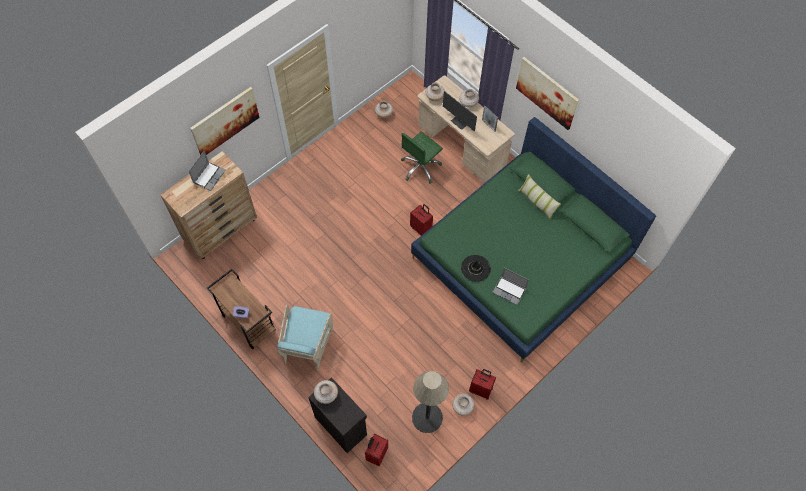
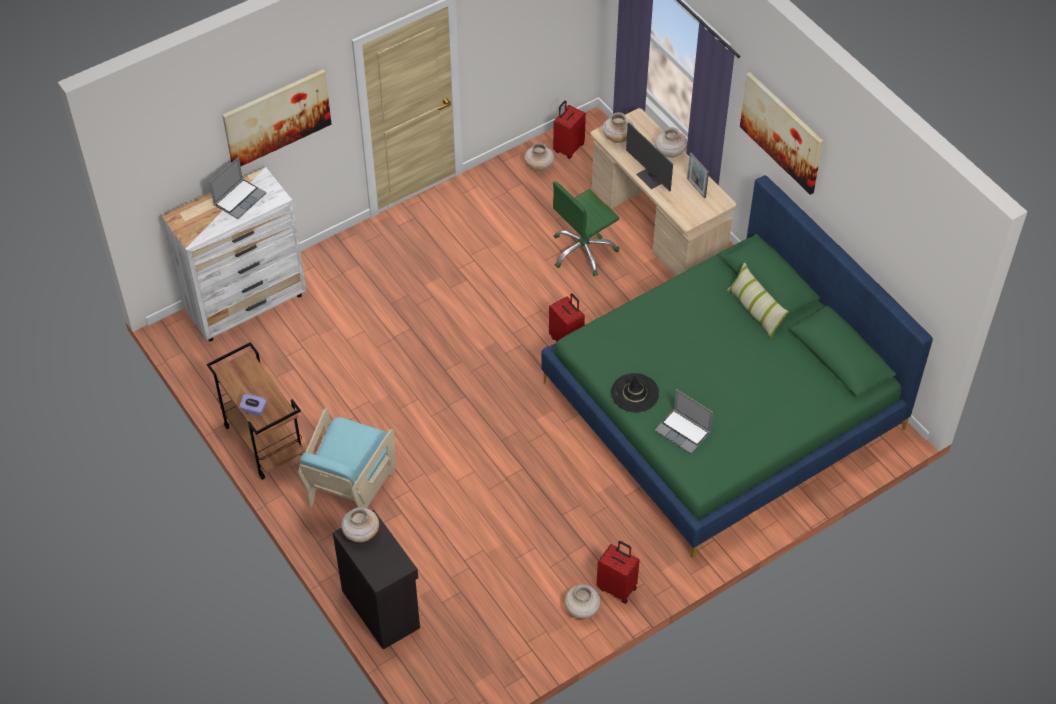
camera: 10 degrees right, 10 degrees down
brown dresser [161,152,257,259] -> white dresser [161,167,306,341]
red suitcase [365,434,388,466] -> red suitcase moved to [553,100,586,159]
floor lamp [412,371,449,433] -> none

